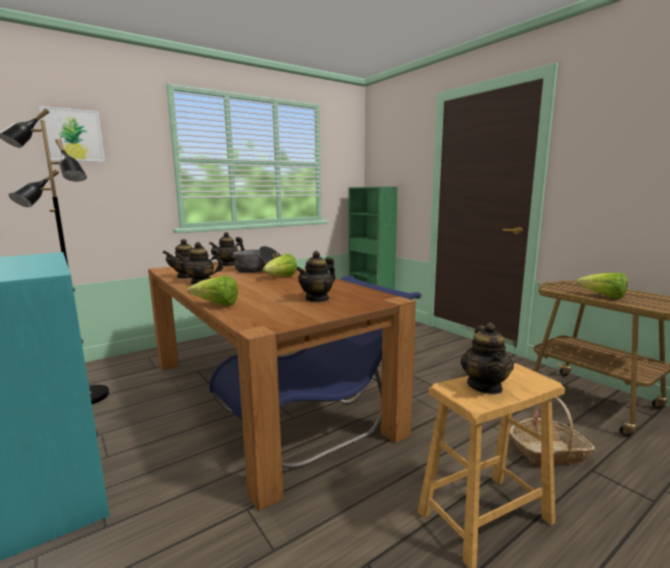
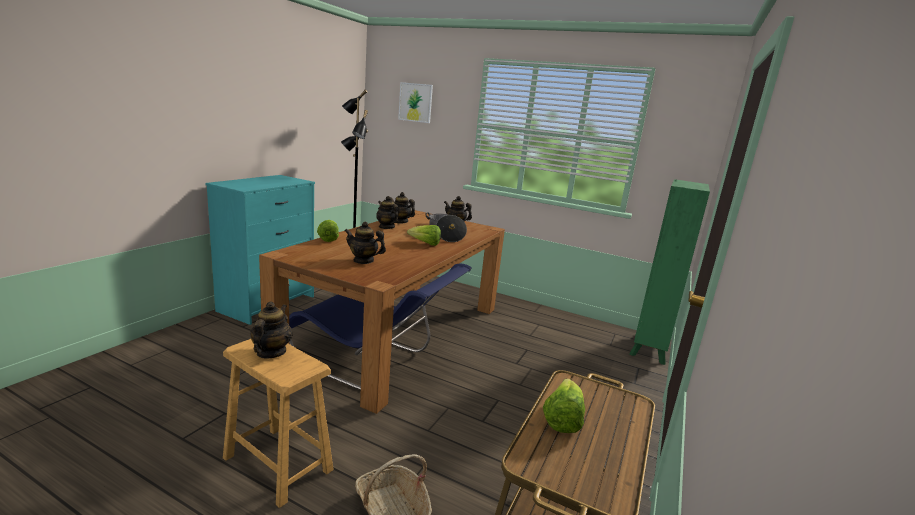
camera: 60 degrees right, 5 degrees up
teapot [460,322,514,394] -> teapot turned 120 degrees clockwise [250,302,292,359]

